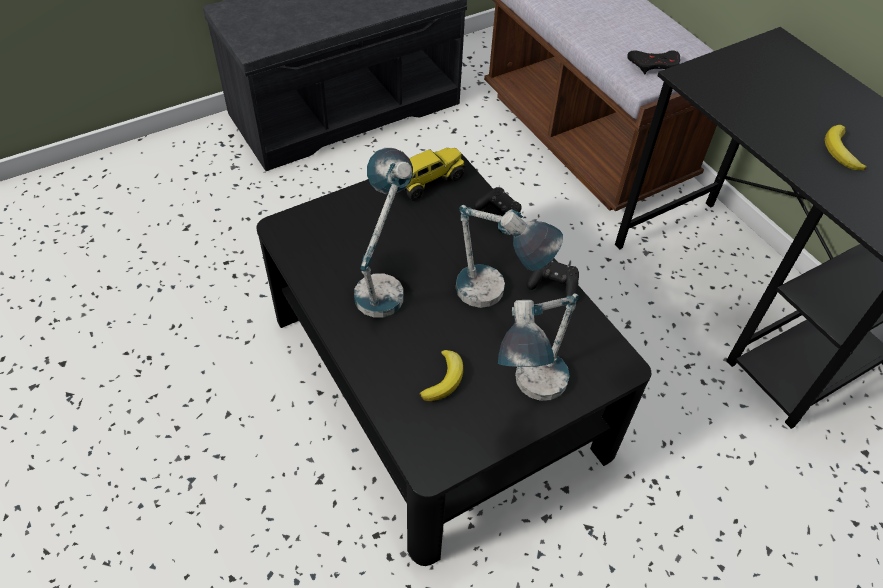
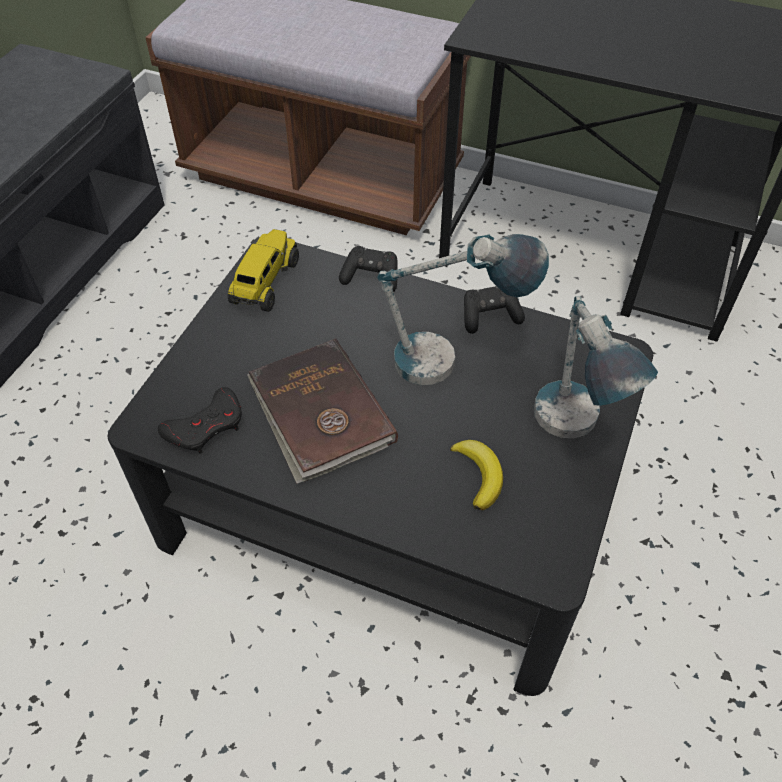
camera: 35 degrees left, 0 degrees up
table lamp [354,148,413,317] -> brown book [247,338,398,484]
black game controller [627,50,680,74] -> black game controller moved to [158,387,242,454]
banana [825,125,867,170] -> none

